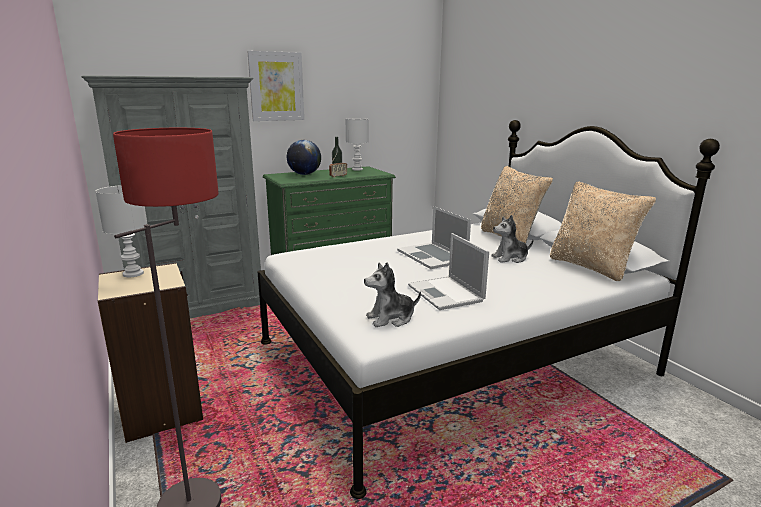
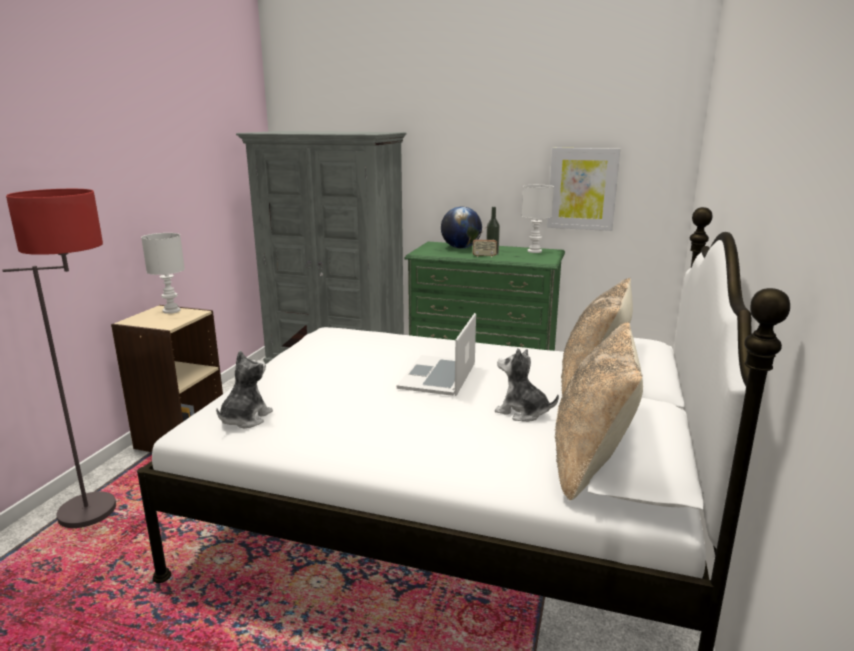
camera: 45 degrees right, 0 degrees up
picture [247,51,304,121] -> picture moved to [547,148,620,231]
plush toy [364,262,421,327] -> plush toy turned 90 degrees clockwise [216,351,273,428]
laptop [408,233,489,310] -> none

